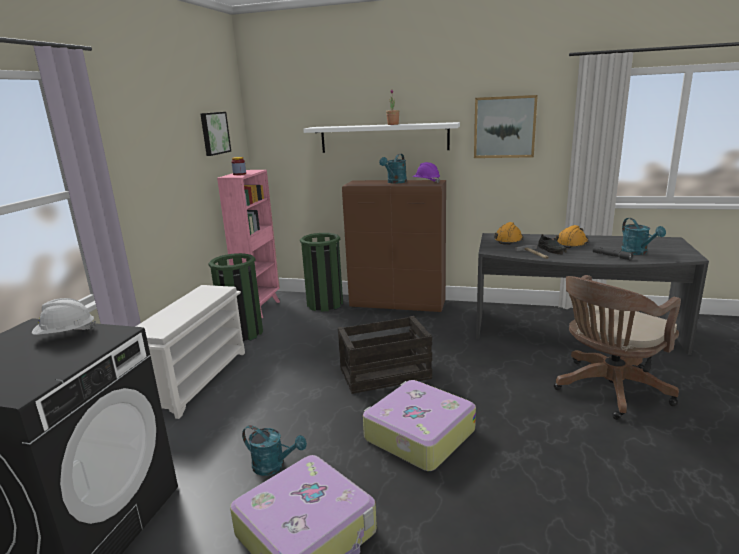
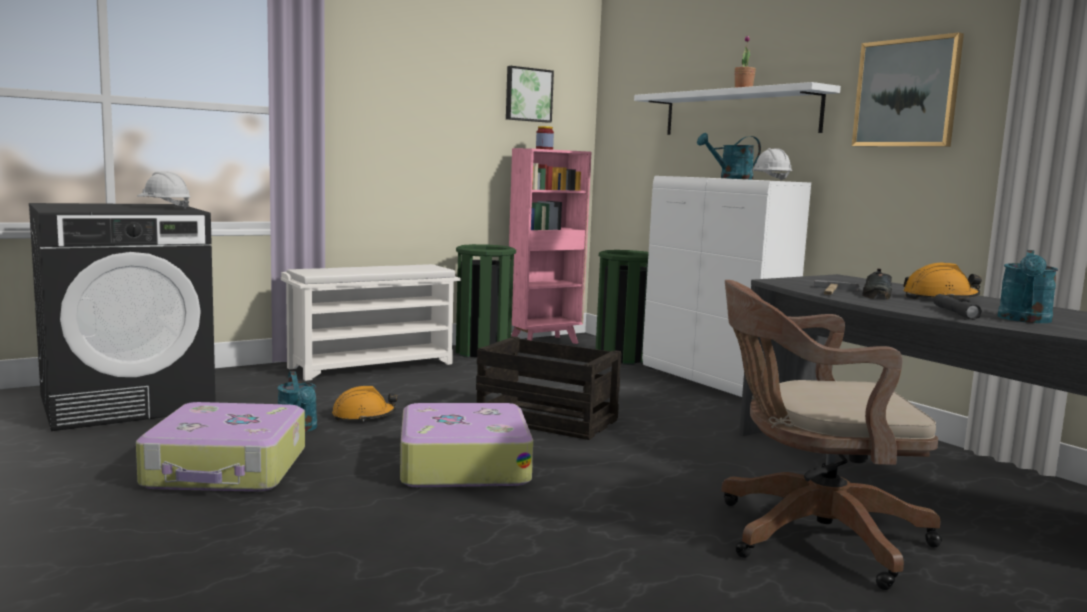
camera: 40 degrees right, 10 degrees down
brown cabinet [342,180,446,313] -> white cabinet [642,176,811,397]
purple hard hat [413,162,440,183] -> white hard hat [752,148,792,181]
orange hard hat [494,222,523,245] -> orange hard hat moved to [332,386,397,422]

